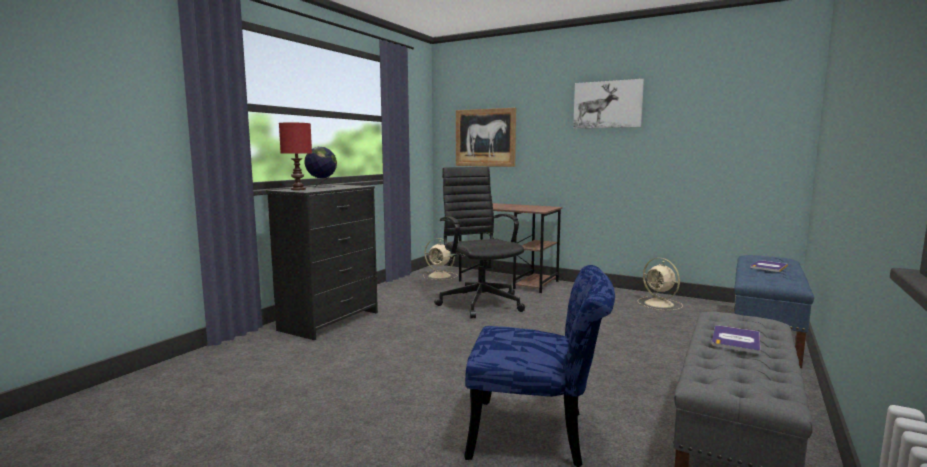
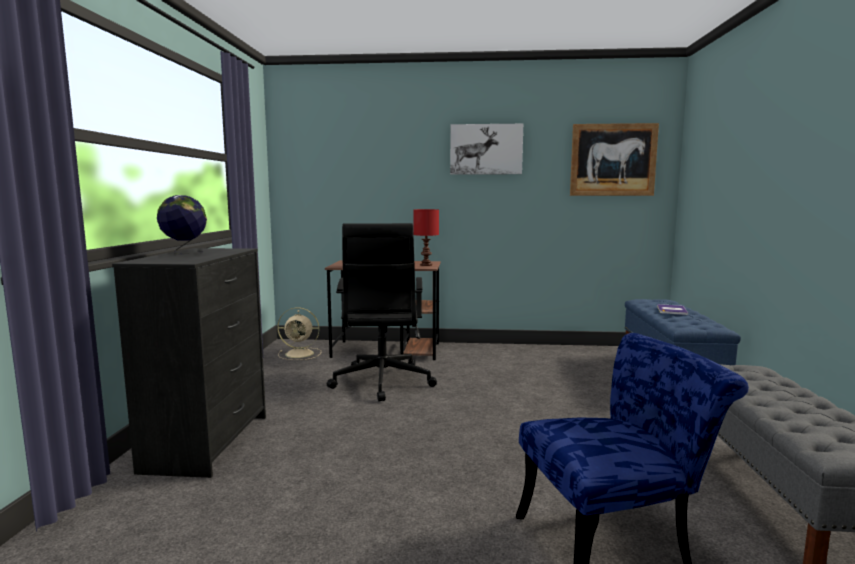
camera: 25 degrees left, 0 degrees up
red table lamp [279,122,312,190] -> red table lamp moved to [413,209,439,266]
black office chair [434,167,525,318] -> black office chair turned 135 degrees counterclockwise [327,223,437,402]
picture [456,108,516,167] -> picture moved to [570,123,659,196]
beige fan [638,258,683,311] -> none
book [712,326,761,354] -> none

